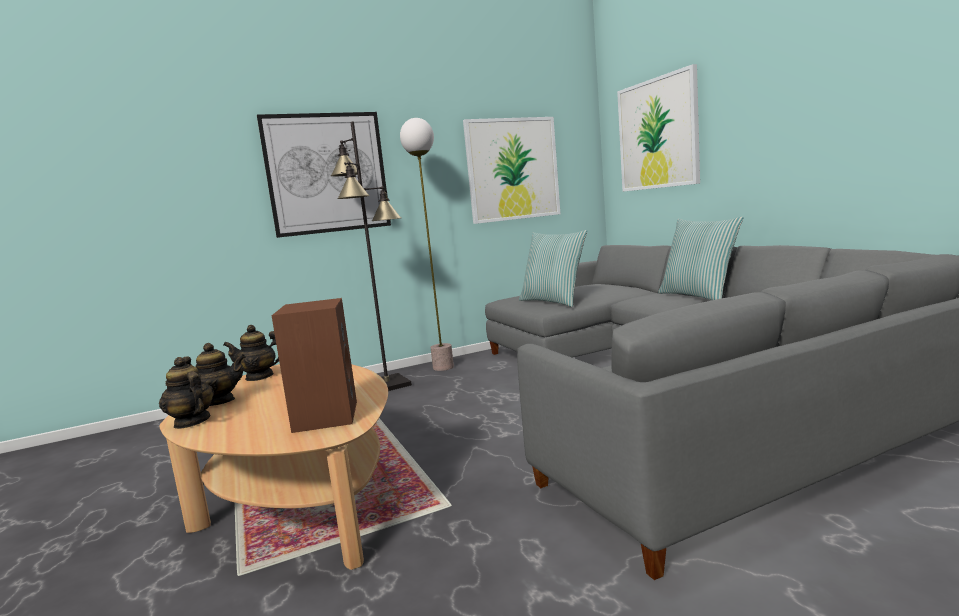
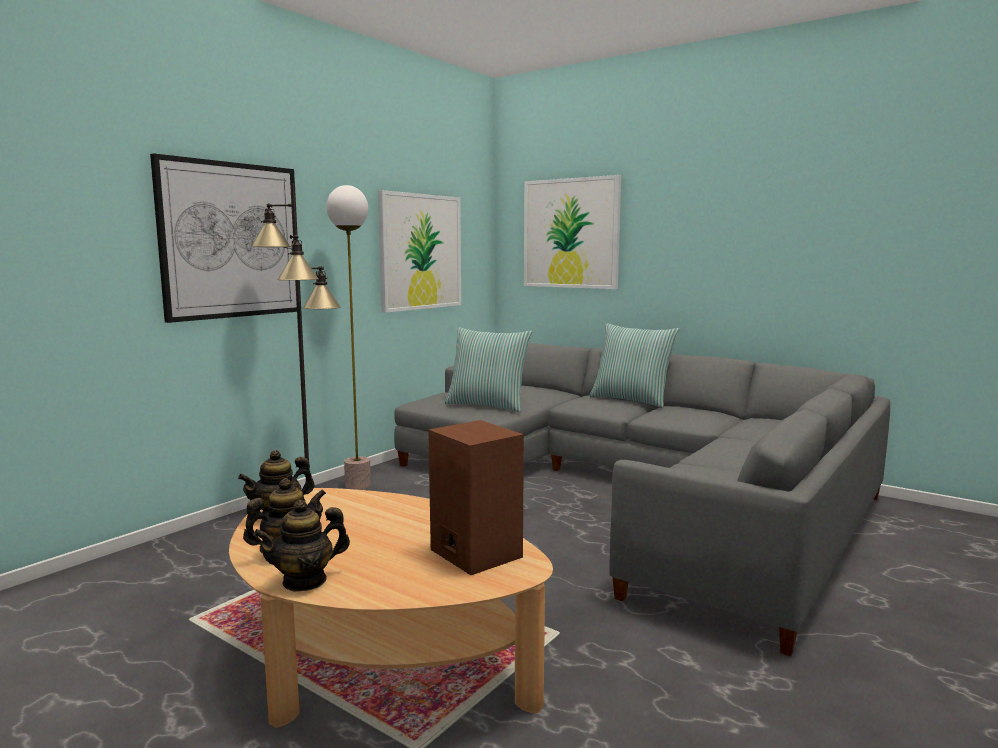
camera: 30 degrees left, 0 degrees up
teapot [159,357,214,429] -> teapot turned 45 degrees counterclockwise [253,500,350,592]

